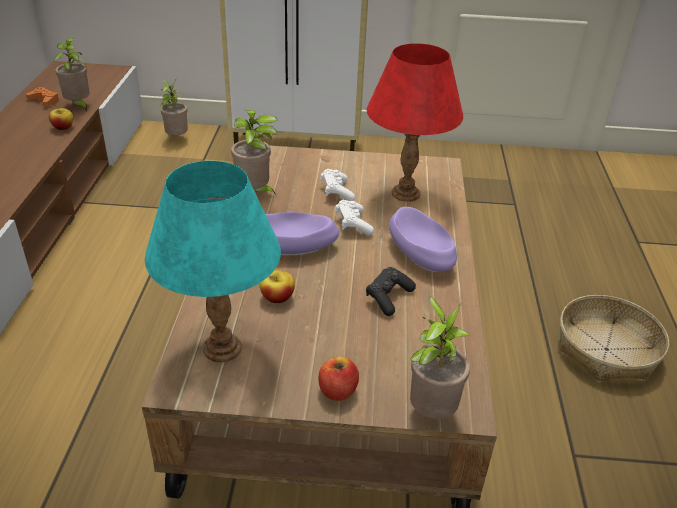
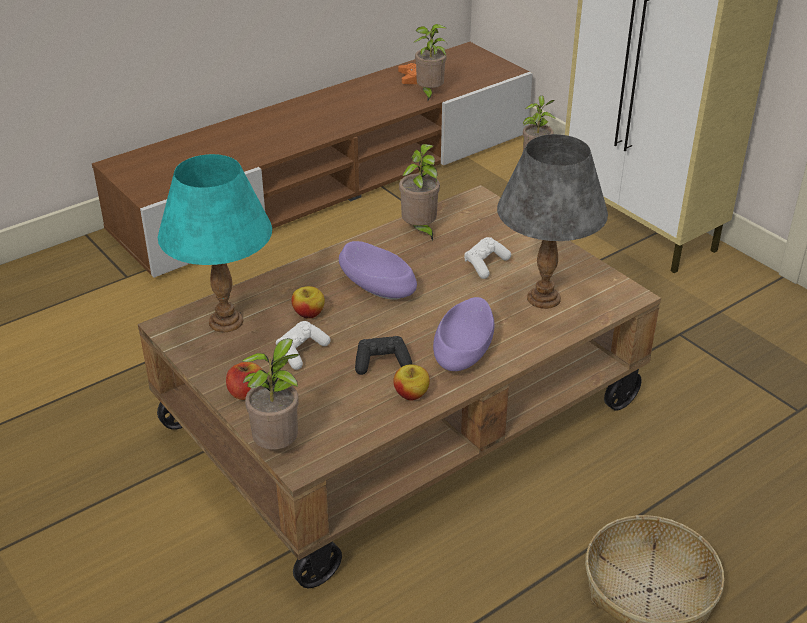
camera: 50 degrees right, 0 degrees up
apple [49,108,73,130] -> apple moved to [393,365,430,401]
white game controller [335,200,374,236] -> white game controller moved to [276,321,330,370]
red table lamp [367,43,463,202] -> grey table lamp [497,134,608,309]

